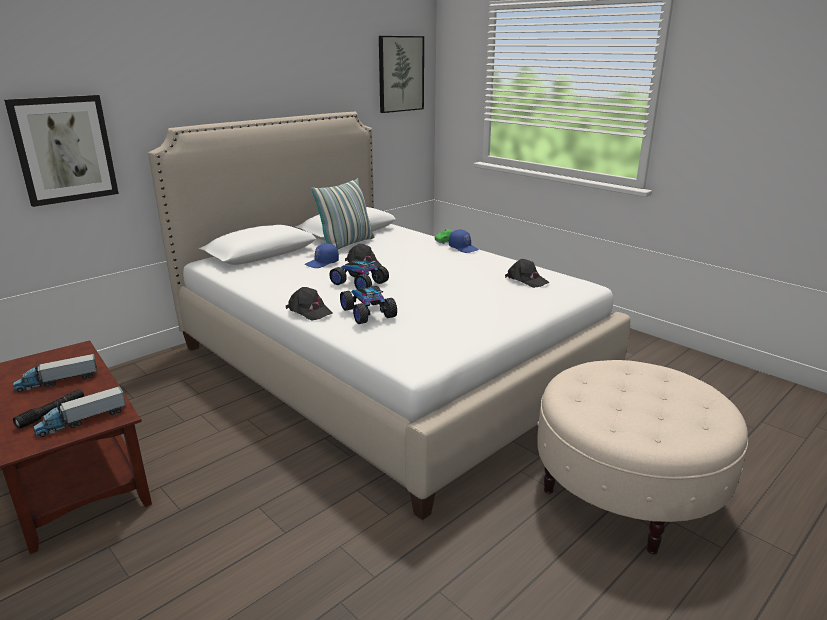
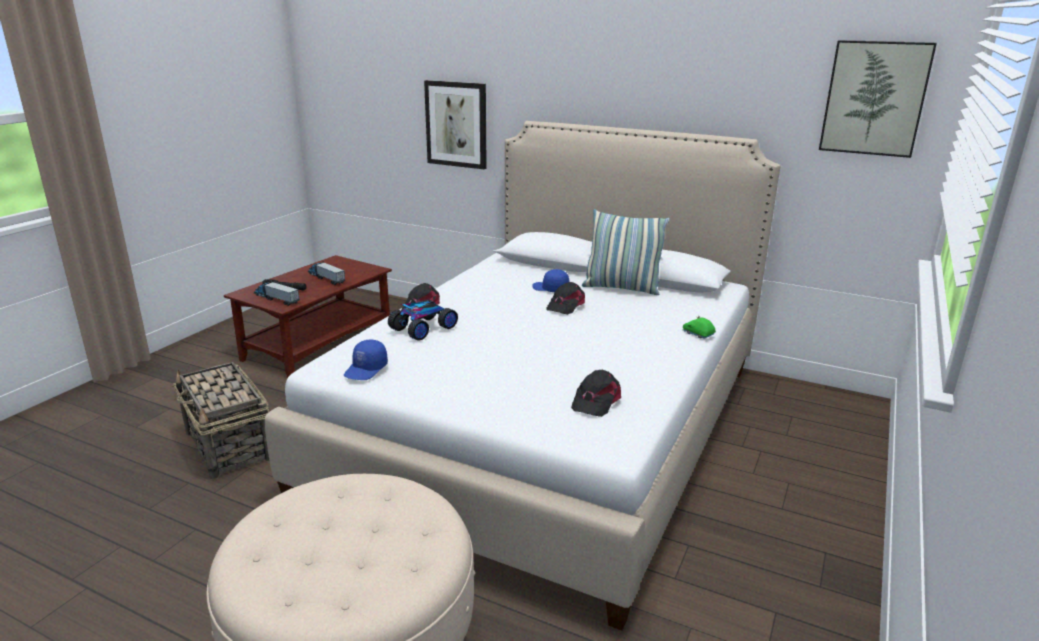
camera: 70 degrees right, 0 degrees up
toy car [329,260,389,289] -> none
blue cap [449,230,479,253] -> blue cap moved to [344,339,388,380]
none -> basket [172,362,270,479]

